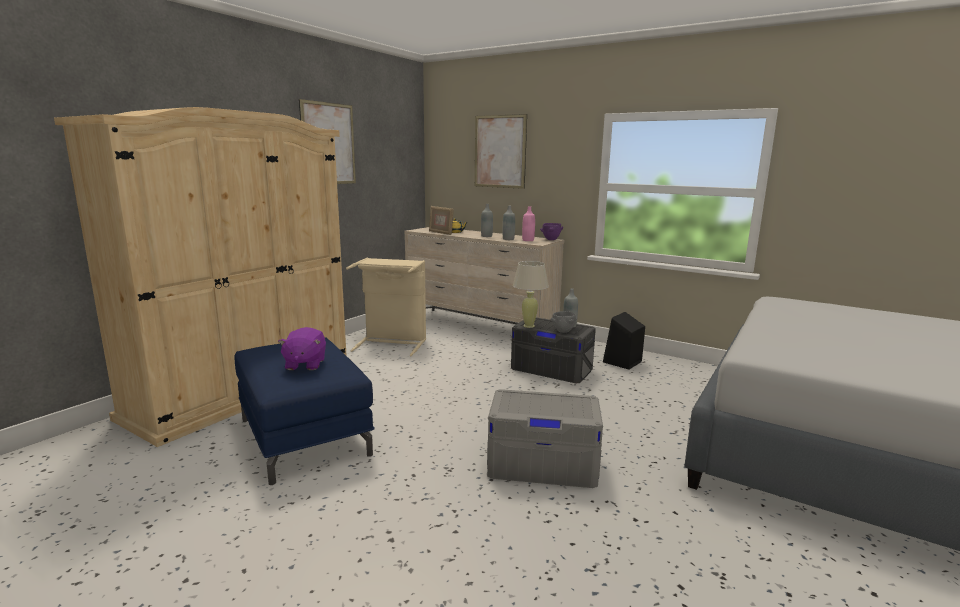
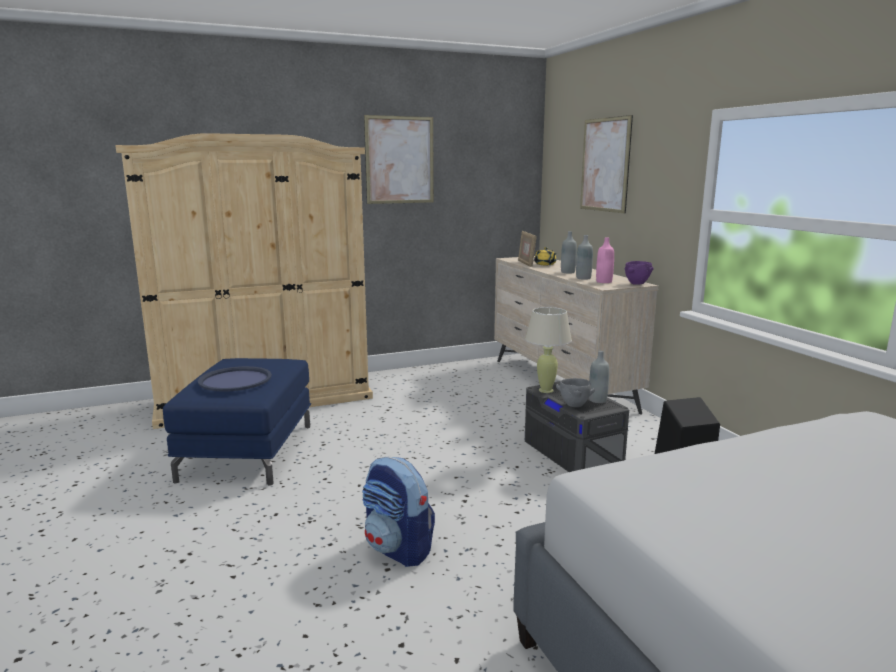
camera: 35 degrees right, 0 degrees up
purple plush toy [278,327,326,370] -> blue tray [198,366,272,392]
beige laundry basket [346,257,426,356] -> none
grey storage box [487,389,603,488] -> backpack [362,457,435,567]

